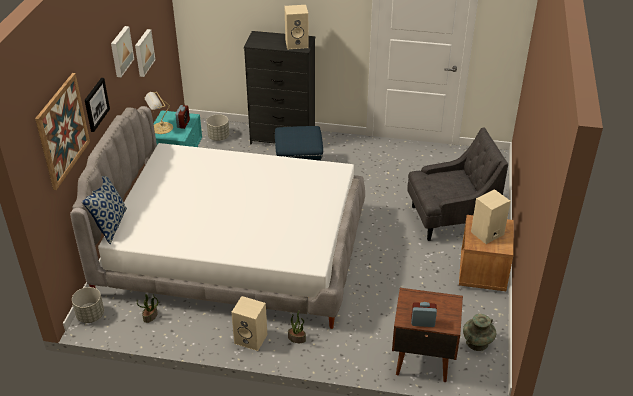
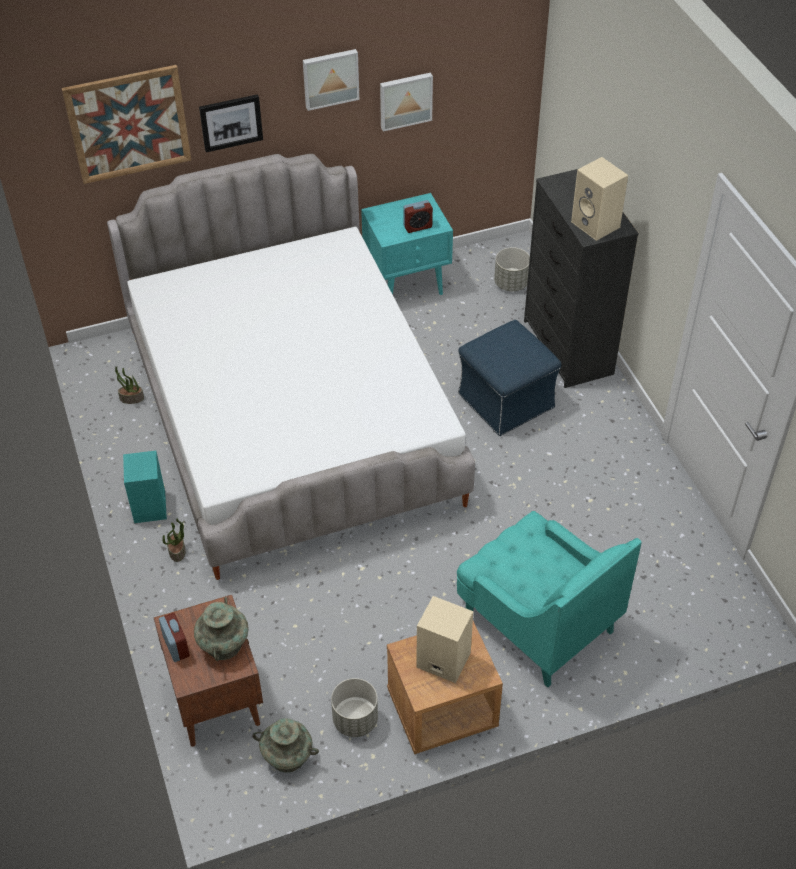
camera: 60 degrees right, 10 degrees up
grey planter [72,287,104,323] -> grey planter moved to [331,678,378,737]
pillow [82,176,127,244] -> none
table lamp [145,92,173,134] -> none
beige speaker [231,296,267,351] -> turquoise speaker [123,451,167,523]
grey armchair [408,127,508,241] -> turquoise armchair [457,511,642,687]
none -> turquoise vase [194,597,249,661]

